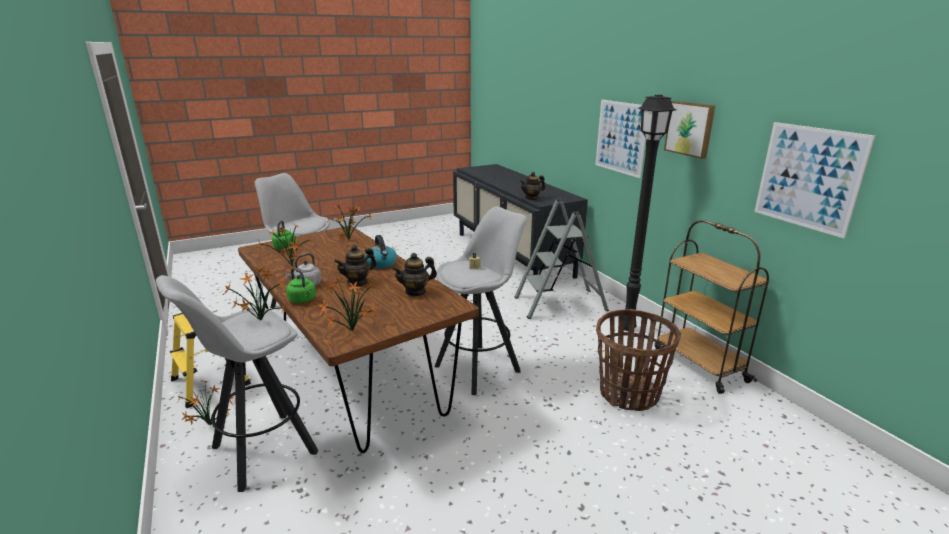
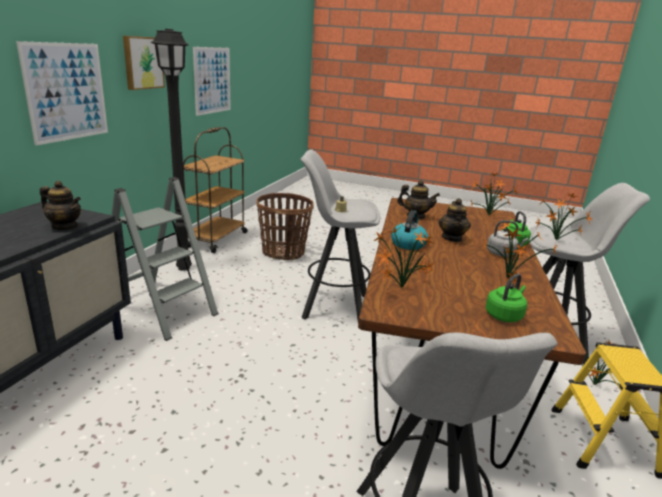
camera: 135 degrees left, 0 degrees up
teapot [334,245,377,286] -> teapot turned 90 degrees clockwise [439,198,471,242]

